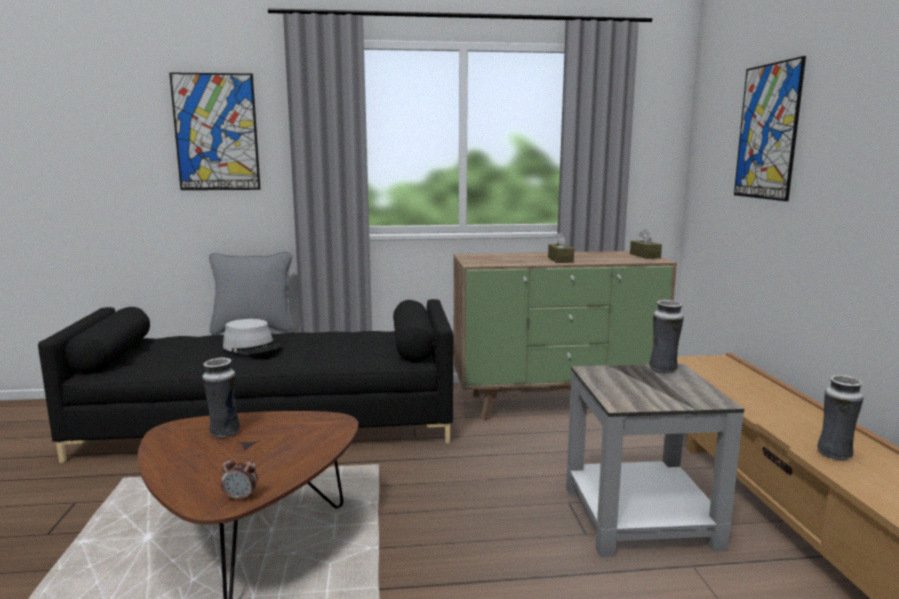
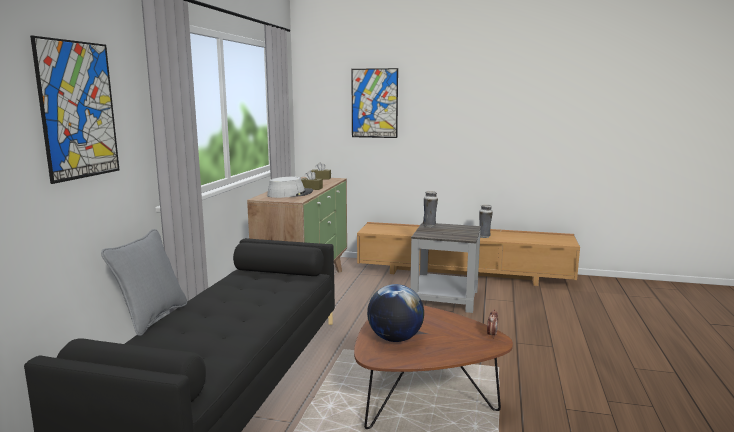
camera: 70 degrees left, 0 degrees up
vase [202,357,240,438] -> globe [367,284,424,342]
grey hat [223,319,281,355] -> grey hat moved to [267,177,313,198]

